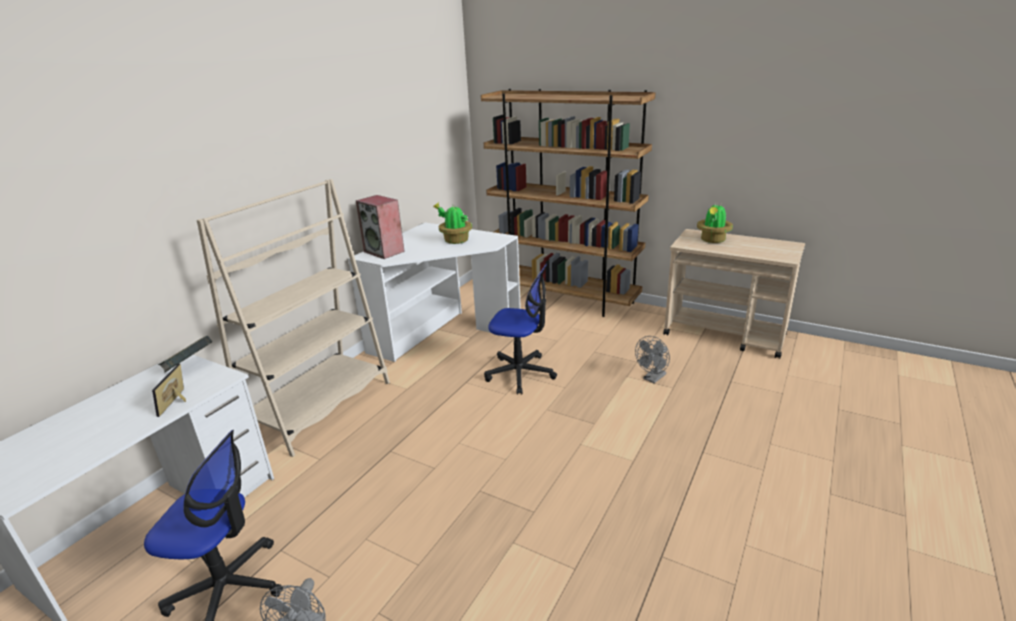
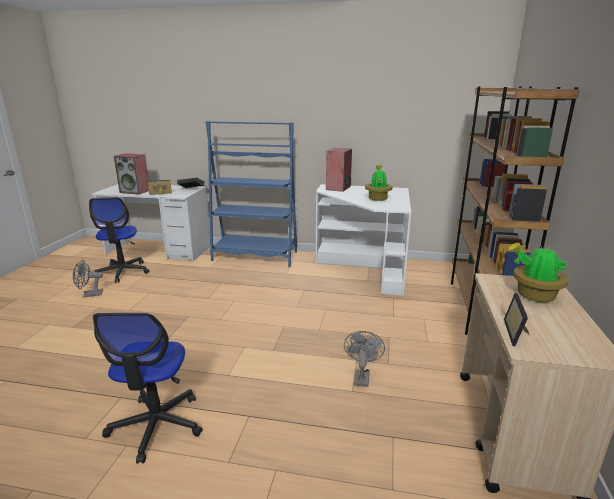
camera: 70 degrees right, 5 degrees down
beige bookcase [197,179,390,457] -> blue bookcase [206,121,297,267]
office chair [484,263,557,395] -> office chair moved to [93,313,203,463]
grey fan [635,336,670,383] -> grey fan turned 75 degrees clockwise [344,331,385,387]
none -> speaker [114,153,149,195]
none -> picture frame [504,293,530,346]

